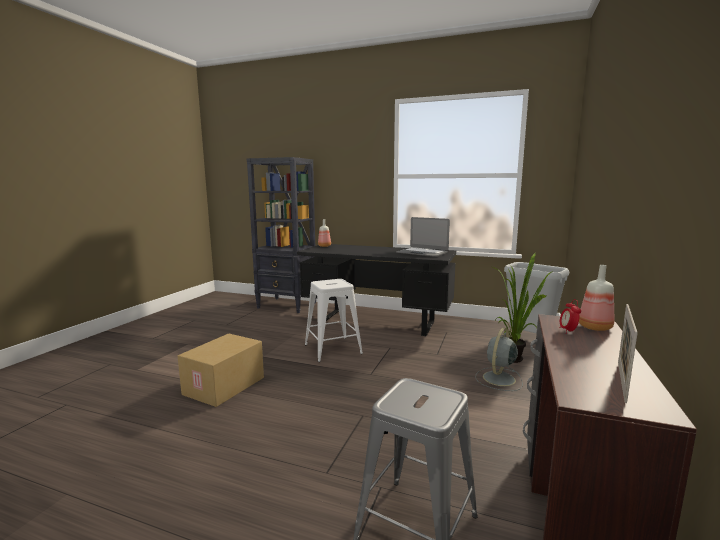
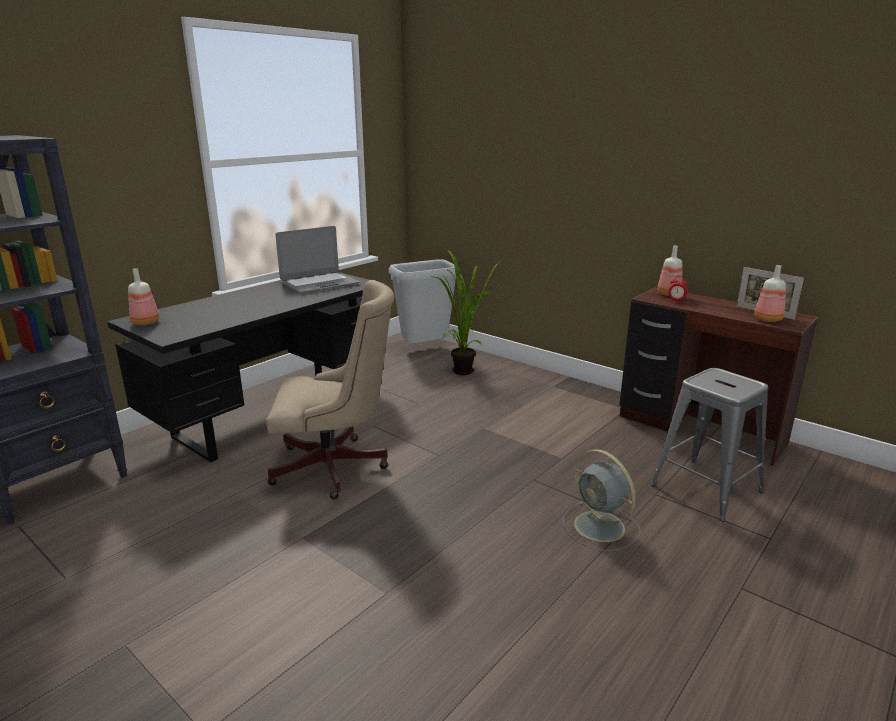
camera: 70 degrees left, 10 degrees up
cardboard box [177,333,264,407] -> none
white stool [305,279,363,362] -> beige office chair [266,280,394,499]
grey fan [475,328,523,391] -> grey fan moved to [563,449,641,551]
none -> bottle [754,265,786,322]

